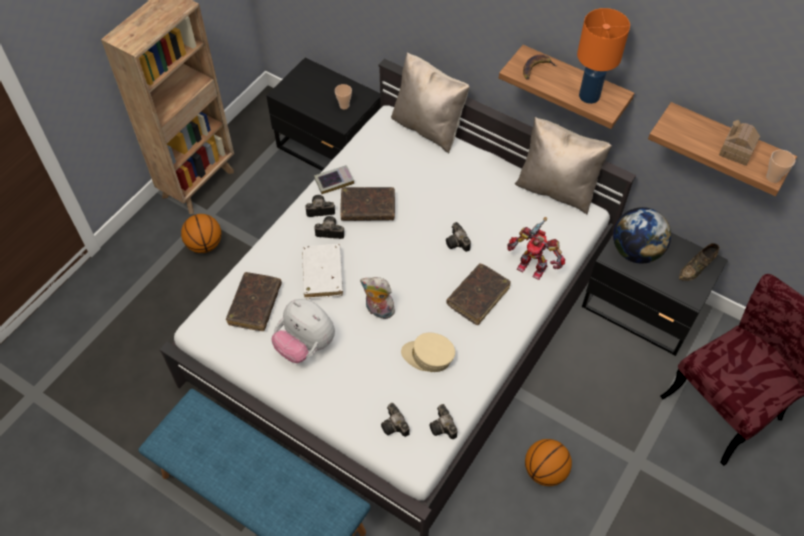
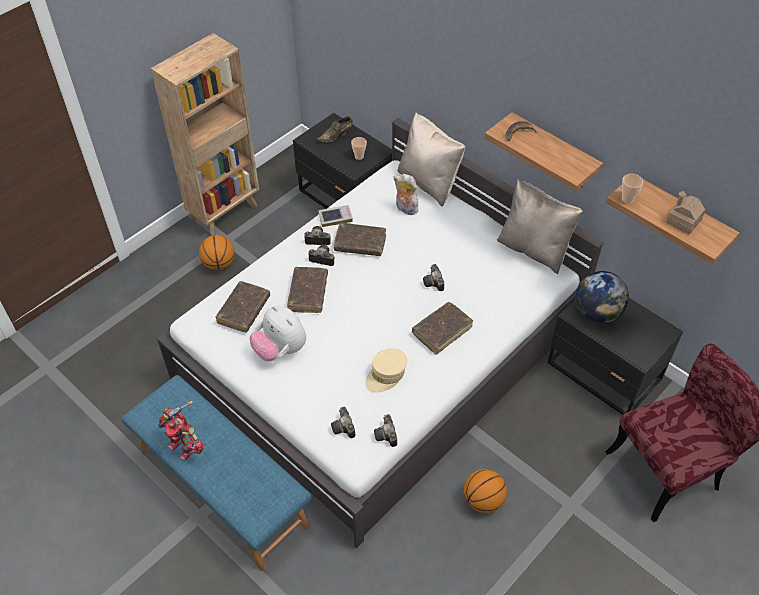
camera: 10 degrees right, 5 degrees down
white book [302,244,343,299] -> brown book [287,267,328,313]
plush toy [360,277,395,319] -> plush toy moved to [393,174,418,215]
beige cap [401,333,455,372] -> beige cap turned 75 degrees counterclockwise [365,348,407,393]
toy robot [507,217,565,280] -> toy robot moved to [158,401,203,461]
orange table lamp [577,8,630,104] -> none
brown shoe [679,243,720,281] -> brown shoe moved to [317,116,353,143]
cup [766,150,795,183] -> cup moved to [622,174,643,203]

